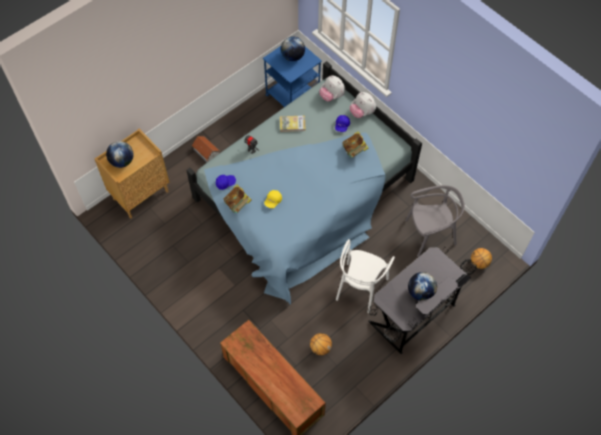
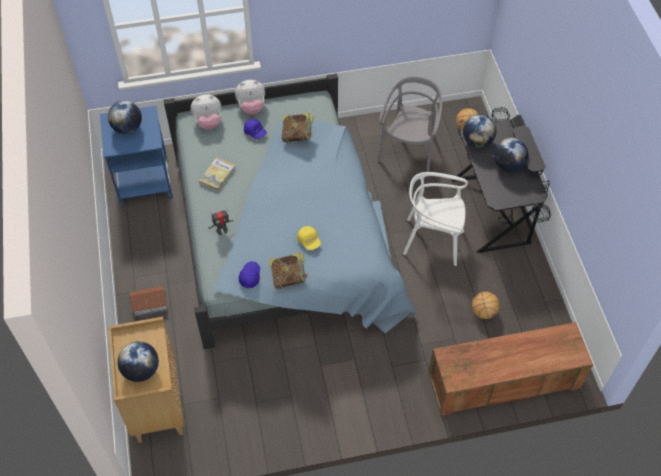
camera: 60 degrees left, 5 degrees down
white chair [336,239,395,313] -> white chair turned 135 degrees clockwise [403,172,468,266]
none -> globe [463,114,496,148]

